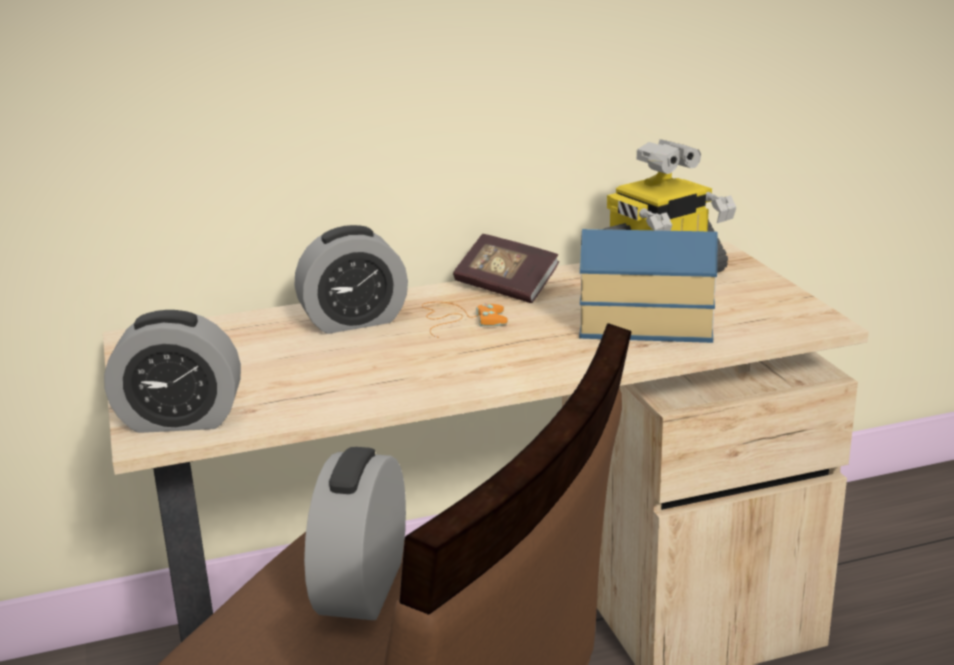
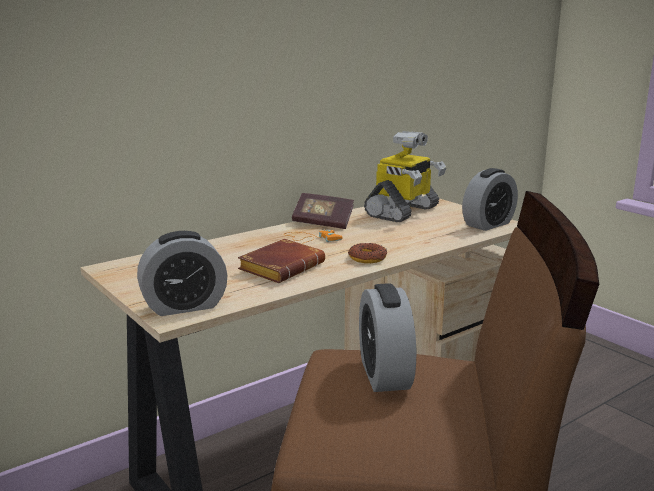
camera: 20 degrees left, 5 degrees down
alarm clock [294,225,408,334] -> alarm clock moved to [462,168,518,231]
toy house [579,229,718,343] -> none
none -> brown book [238,239,325,283]
none -> donut [348,243,387,263]

